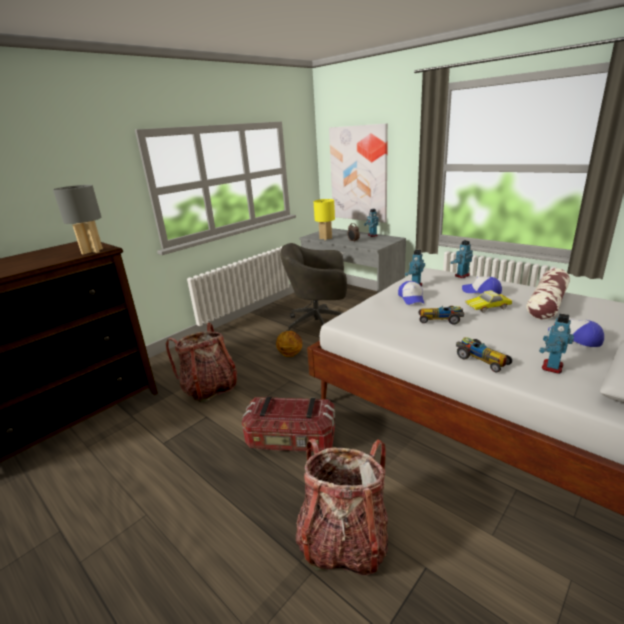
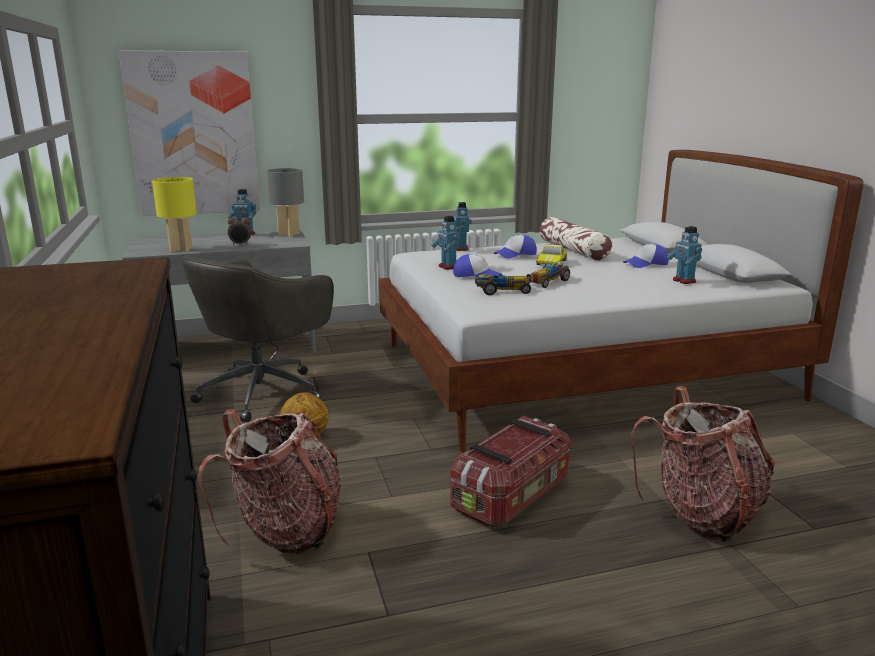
camera: 60 degrees left, 5 degrees down
grey table lamp [53,185,103,255] -> grey table lamp moved to [267,168,304,237]
toy car [456,337,512,373] -> toy car moved to [475,273,531,295]

